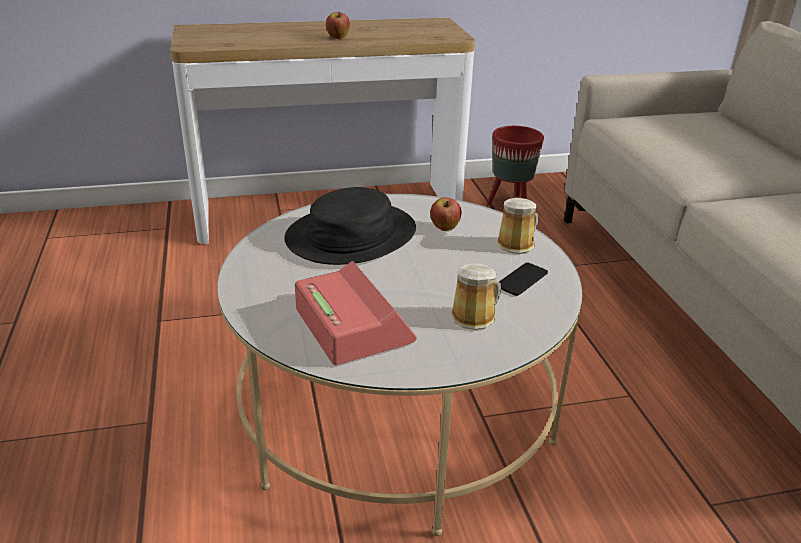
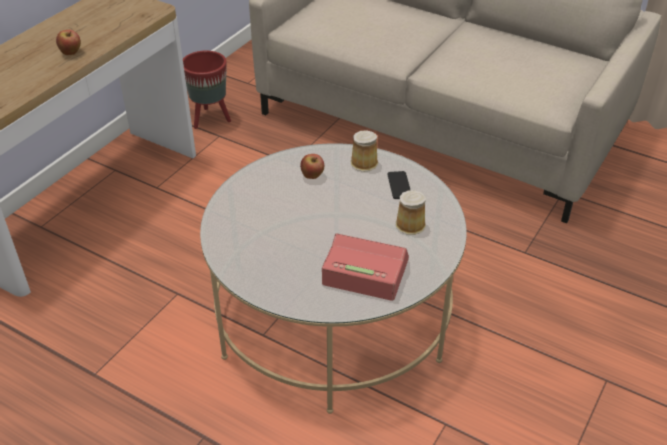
camera: 45 degrees left, 10 degrees up
black hat [284,187,416,265] -> none

